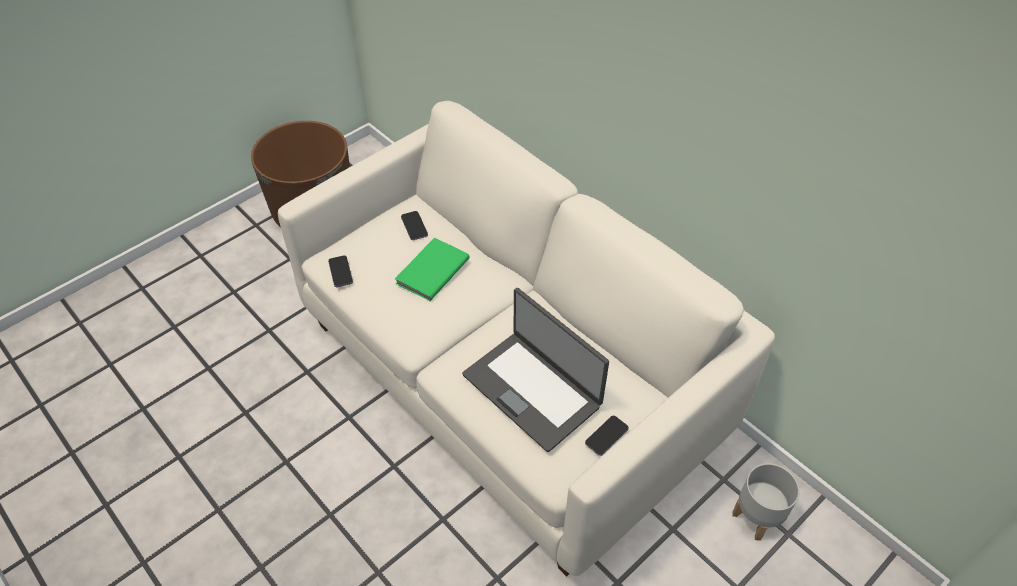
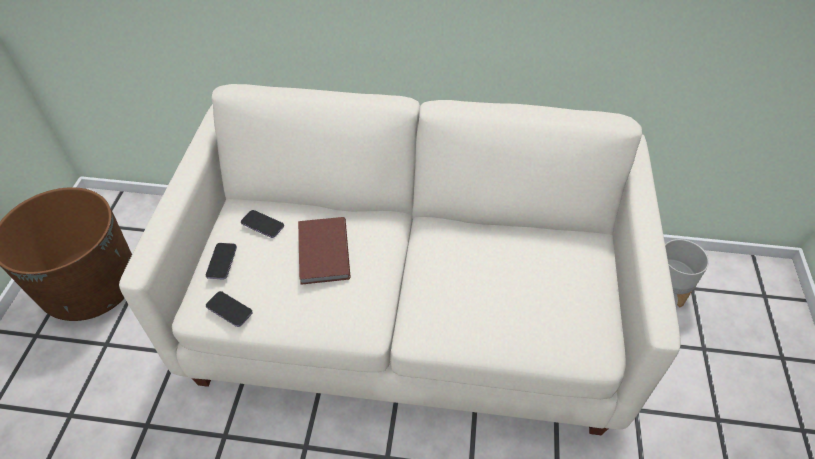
camera: 40 degrees left, 0 degrees up
green book [395,238,470,301] -> brown book [298,217,351,285]
laptop [462,288,609,452] -> none
phone [585,416,629,456] -> phone moved to [206,243,237,279]

